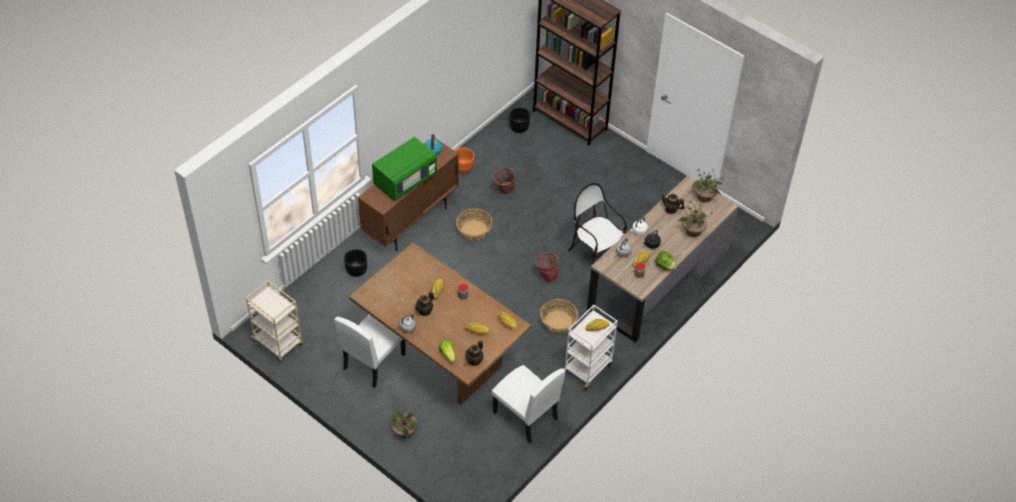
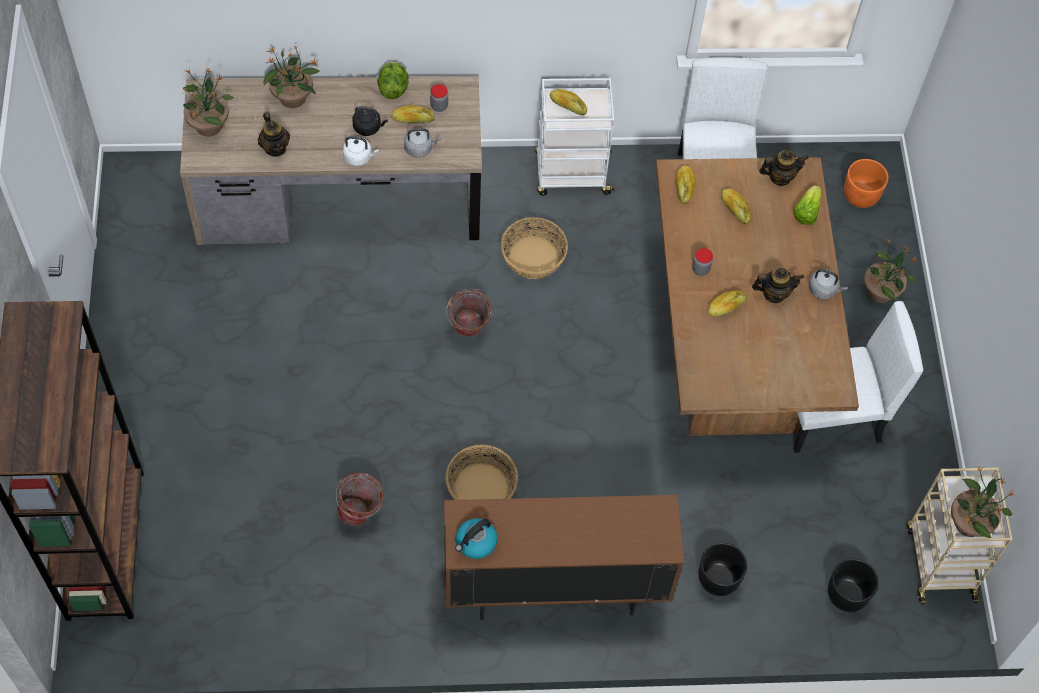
camera: 135 degrees left, 10 degrees up
green microwave [372,137,437,201] -> none
orange planter [455,147,474,174] -> orange planter moved to [844,159,889,208]
black planter [509,107,531,133] -> black planter moved to [828,558,879,612]
chair [568,183,627,264] -> none
none -> potted plant [951,466,1013,538]

